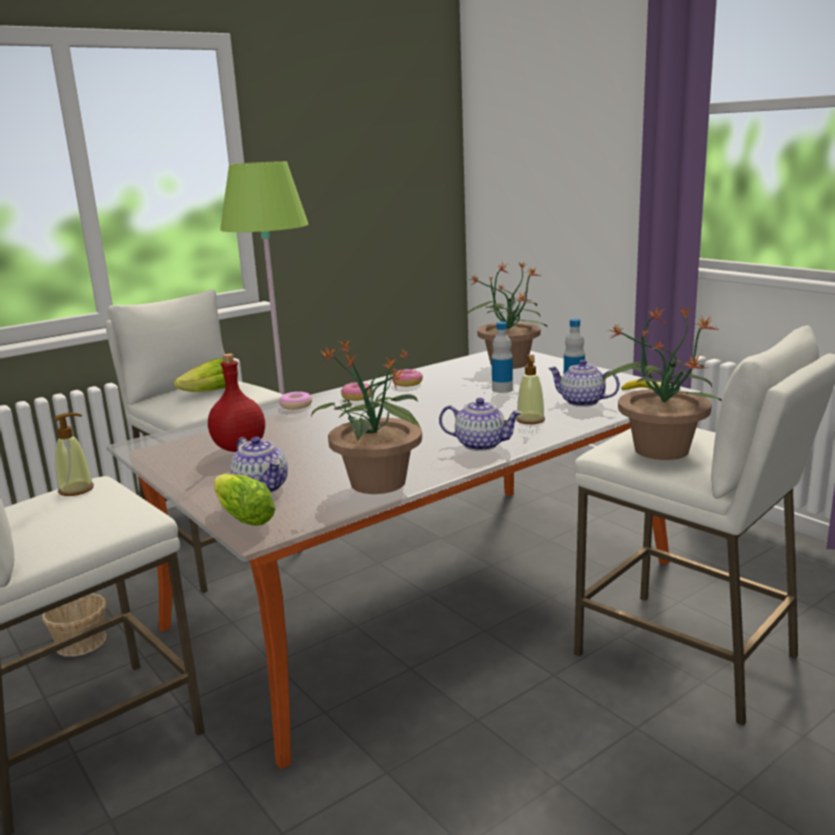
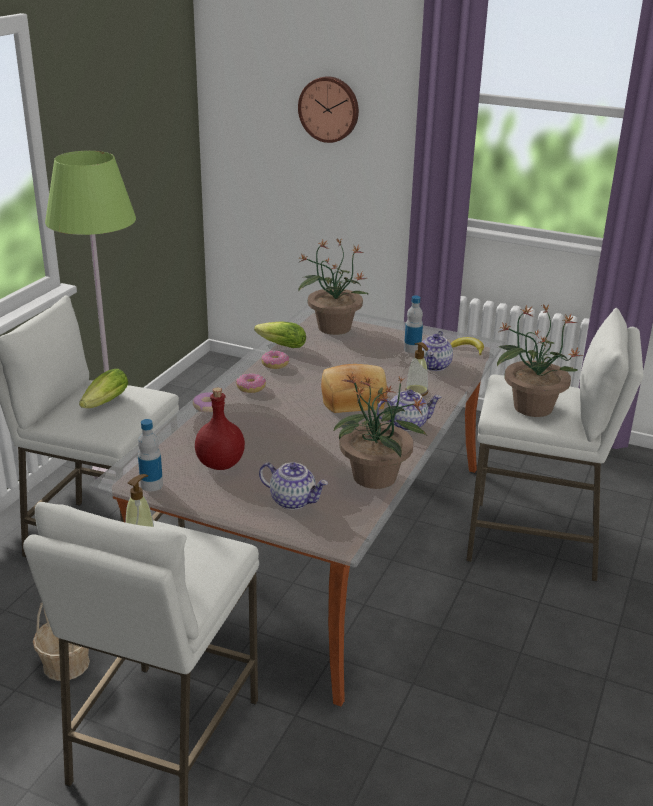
camera: 30 degrees left, 10 degrees up
lettuce [214,474,275,526] -> lettuce moved to [254,322,306,348]
bottle [492,322,513,393] -> bottle moved to [138,419,163,491]
teapot [548,360,620,407] -> teapot turned 75 degrees counterclockwise [417,331,453,371]
none -> wall clock [298,76,359,143]
none -> bread [321,364,387,413]

